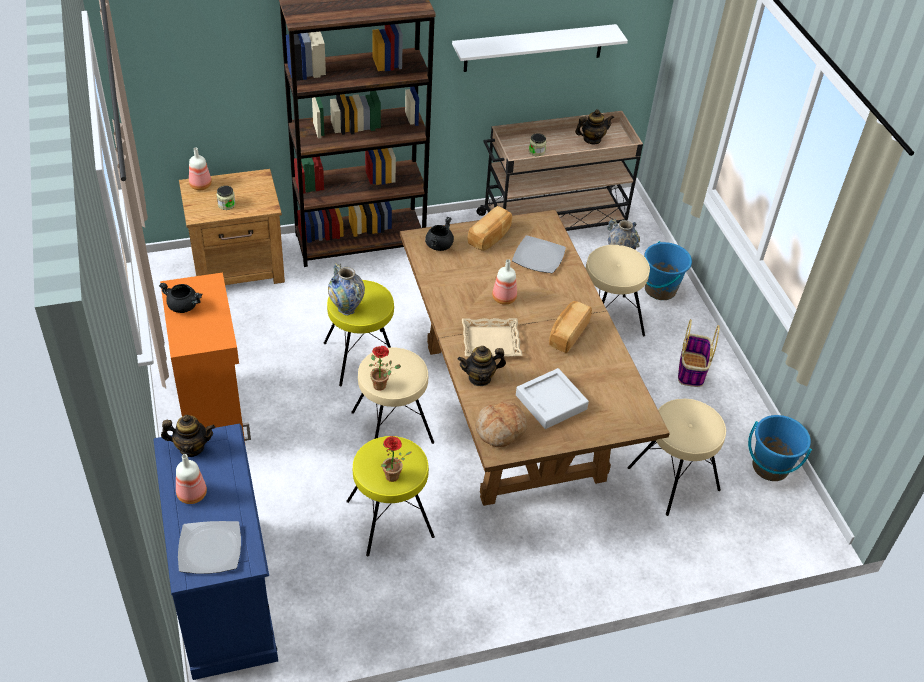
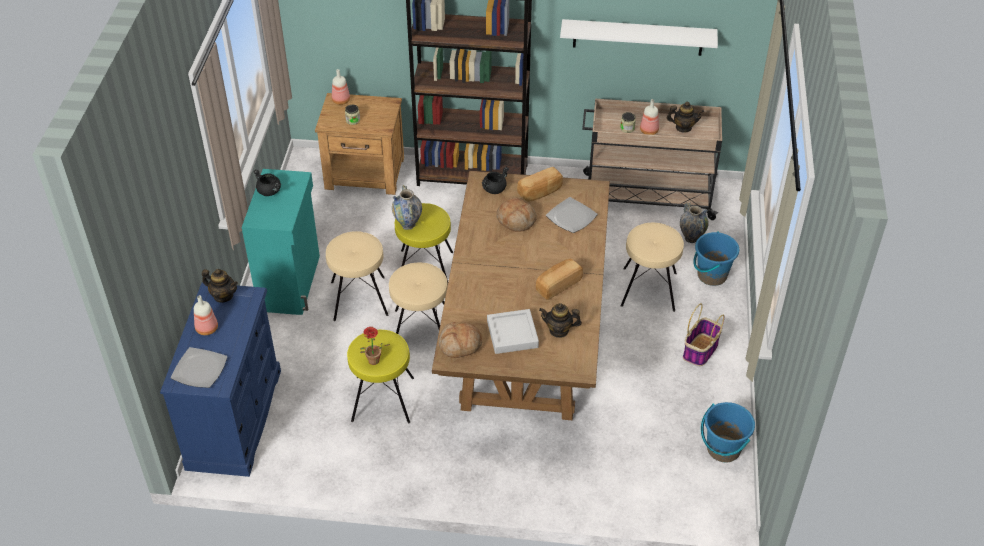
camera: 25 degrees right, 0 degrees up
orange cabinet [160,272,251,441] -> turquoise cabinet [242,169,320,315]
potted plant [369,346,401,391] -> none
teapot [458,346,506,386] -> teapot moved to [539,303,582,338]
beige tray [462,318,522,357] -> none
bottle [492,259,517,305] -> bottle moved to [640,99,659,135]
beige stool [628,399,726,516] -> beige stool moved to [326,231,388,321]
none -> bread [496,197,537,232]

